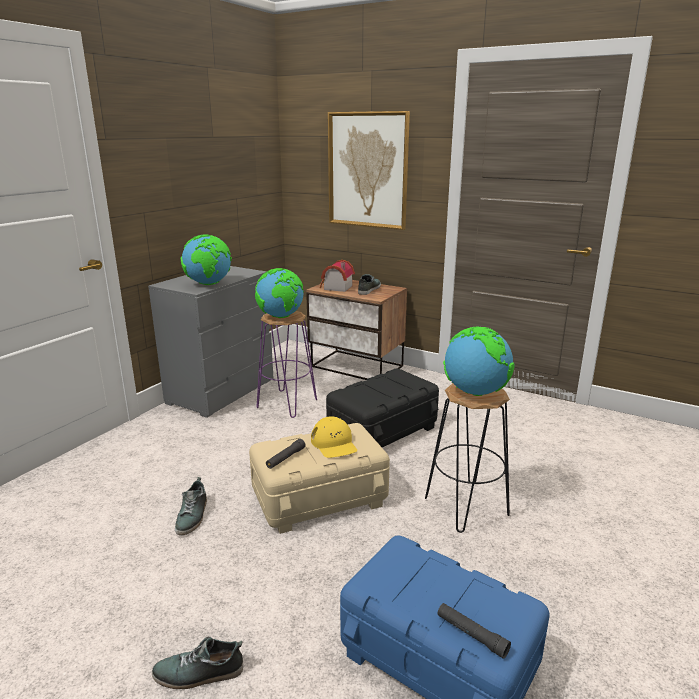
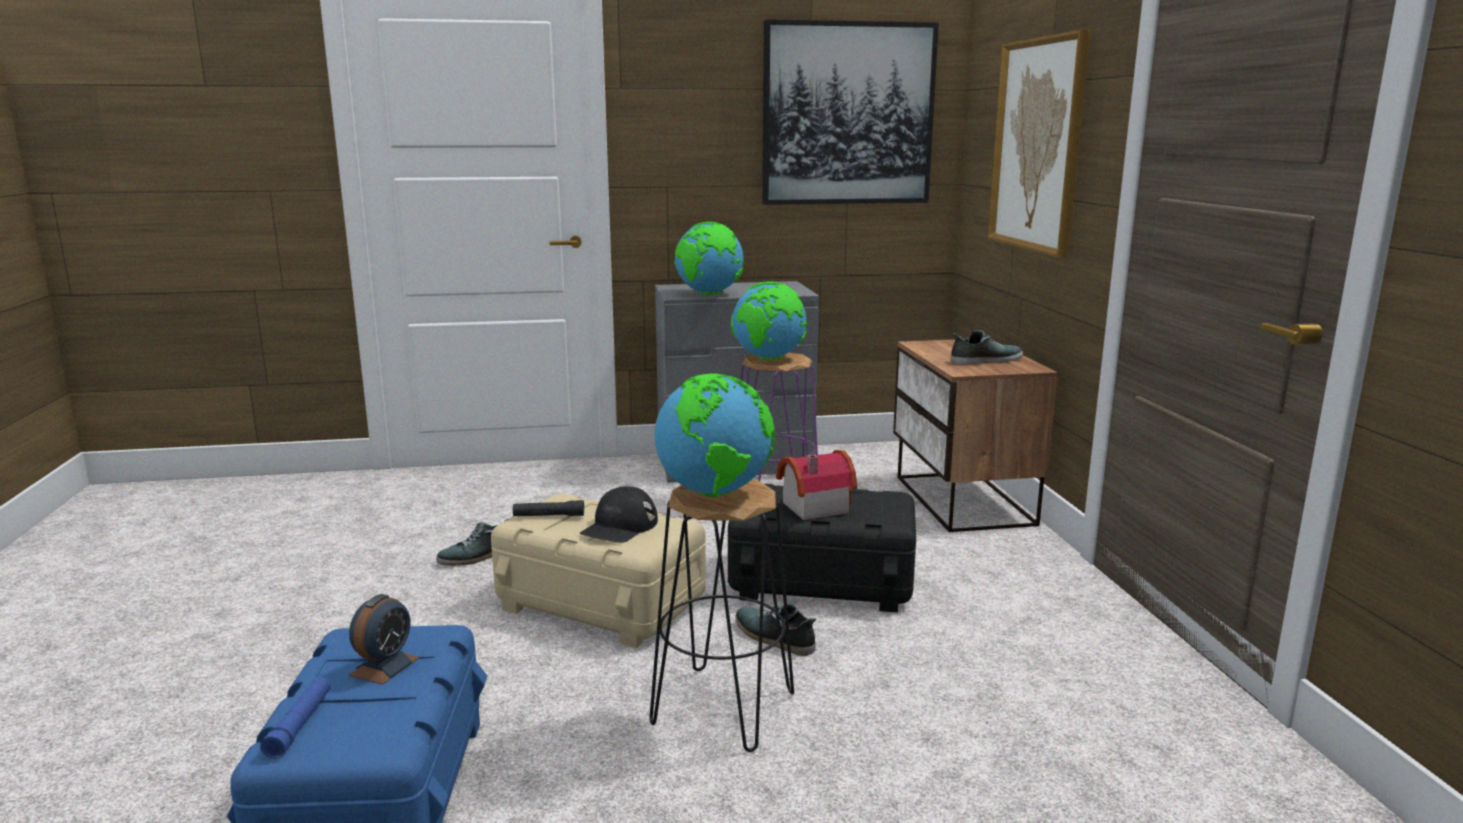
camera: 50 degrees right, 5 degrees down
shoe [152,637,243,689] -> shoe moved to [735,603,816,656]
yellow cap [311,416,357,458] -> black cap [580,486,658,543]
toy house [320,260,355,292] -> toy house moved to [776,450,857,520]
black flashlight [437,603,511,659] -> blue flashlight [260,677,330,758]
none -> alarm clock [349,594,419,685]
none -> picture [762,19,939,205]

